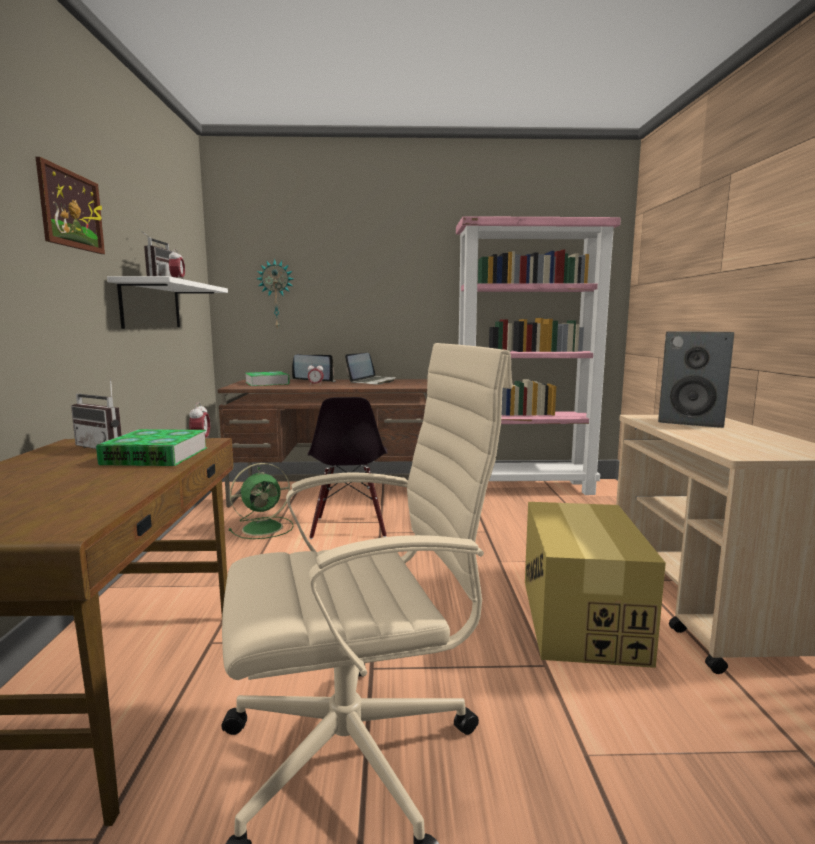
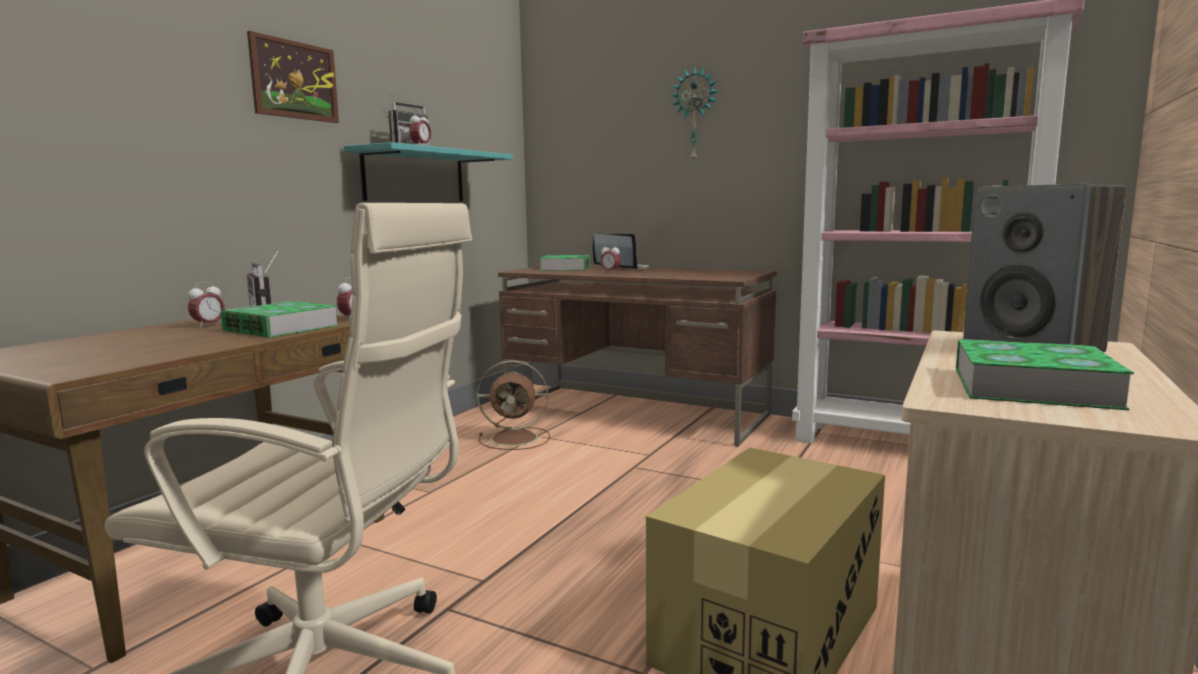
camera: 30 degrees right, 0 degrees up
white shelf [107,276,228,329] -> turquoise shelf [343,142,513,201]
green fan [229,463,294,539] -> brown fan [477,360,550,450]
wall clock [257,259,294,330] -> wall clock moved to [670,66,718,163]
black chair [307,397,388,539] -> none
laptop [345,353,396,384] -> none
none -> alarm clock [188,282,225,328]
none -> book [956,339,1134,410]

